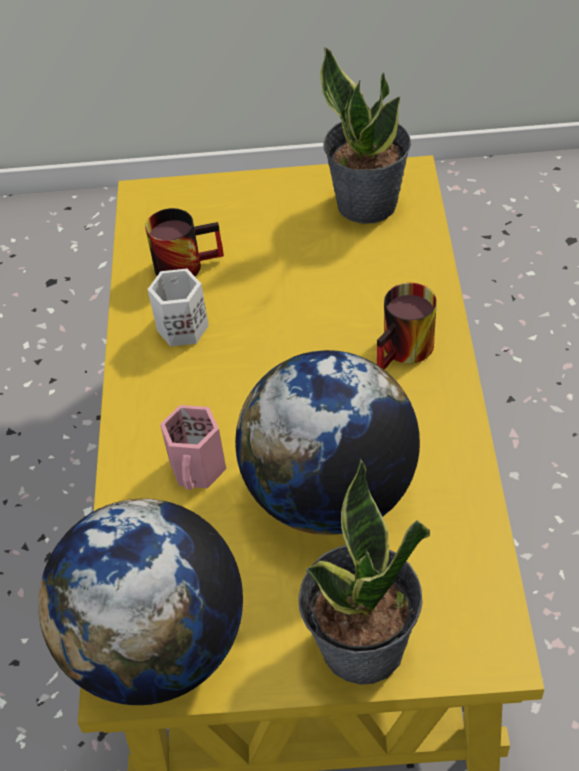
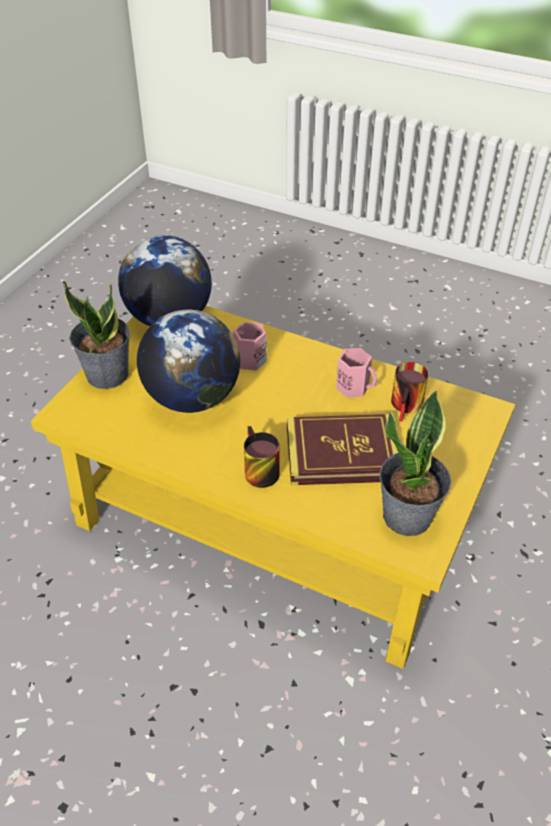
camera: 115 degrees right, 5 degrees down
white mug [148,269,209,346] -> pink mug [336,348,378,398]
none -> book [287,414,398,485]

